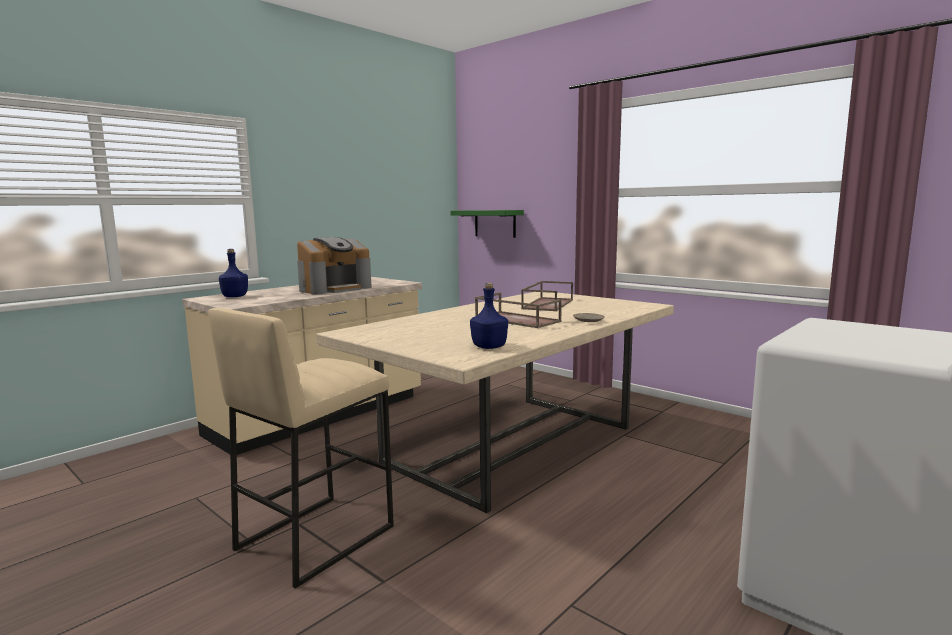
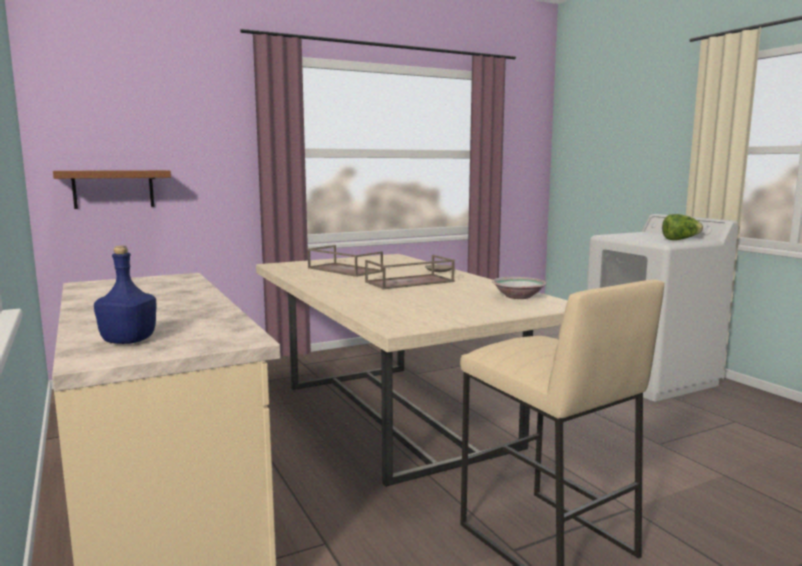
camera: 70 degrees left, 0 degrees up
coffee machine [297,237,372,294] -> none
green shelf [450,210,524,238] -> brown shelf [53,170,171,209]
blue bottle [470,283,508,349] -> bowl [492,277,547,299]
none -> lettuce [662,214,703,240]

